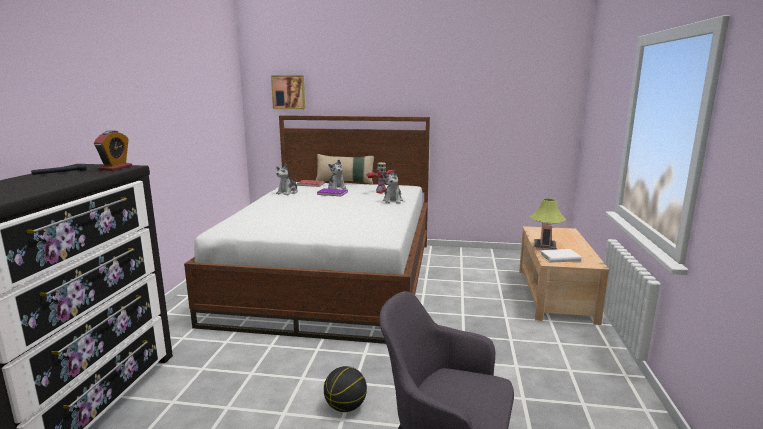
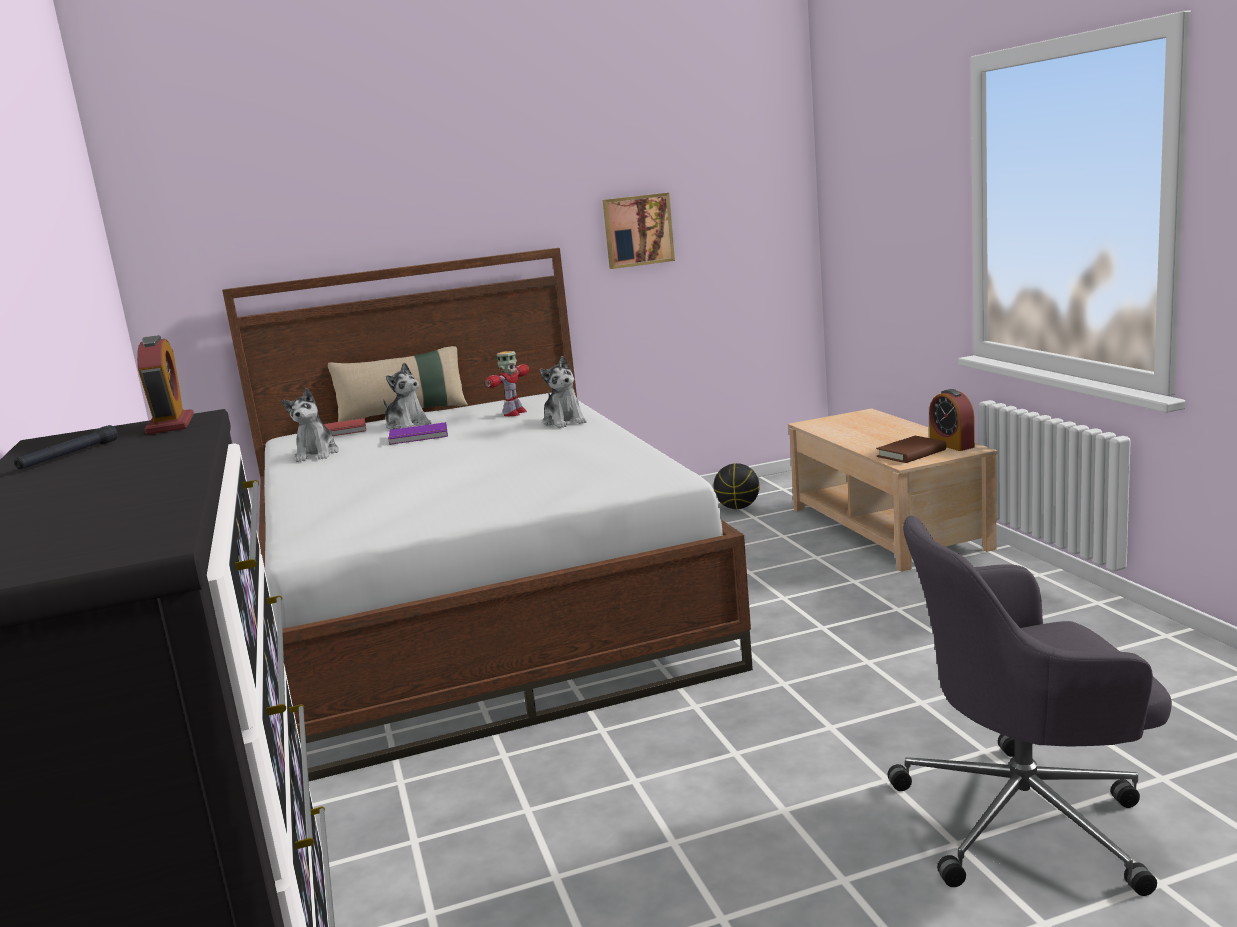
camera: 25 degrees left, 0 degrees up
picture [271,75,305,109] -> picture moved to [603,193,675,269]
basketball [324,366,367,412] -> basketball moved to [713,463,760,509]
table lamp [530,198,566,250] -> none
white book [540,249,581,263] -> brown book [876,436,946,463]
none -> alarm clock [929,389,975,451]

